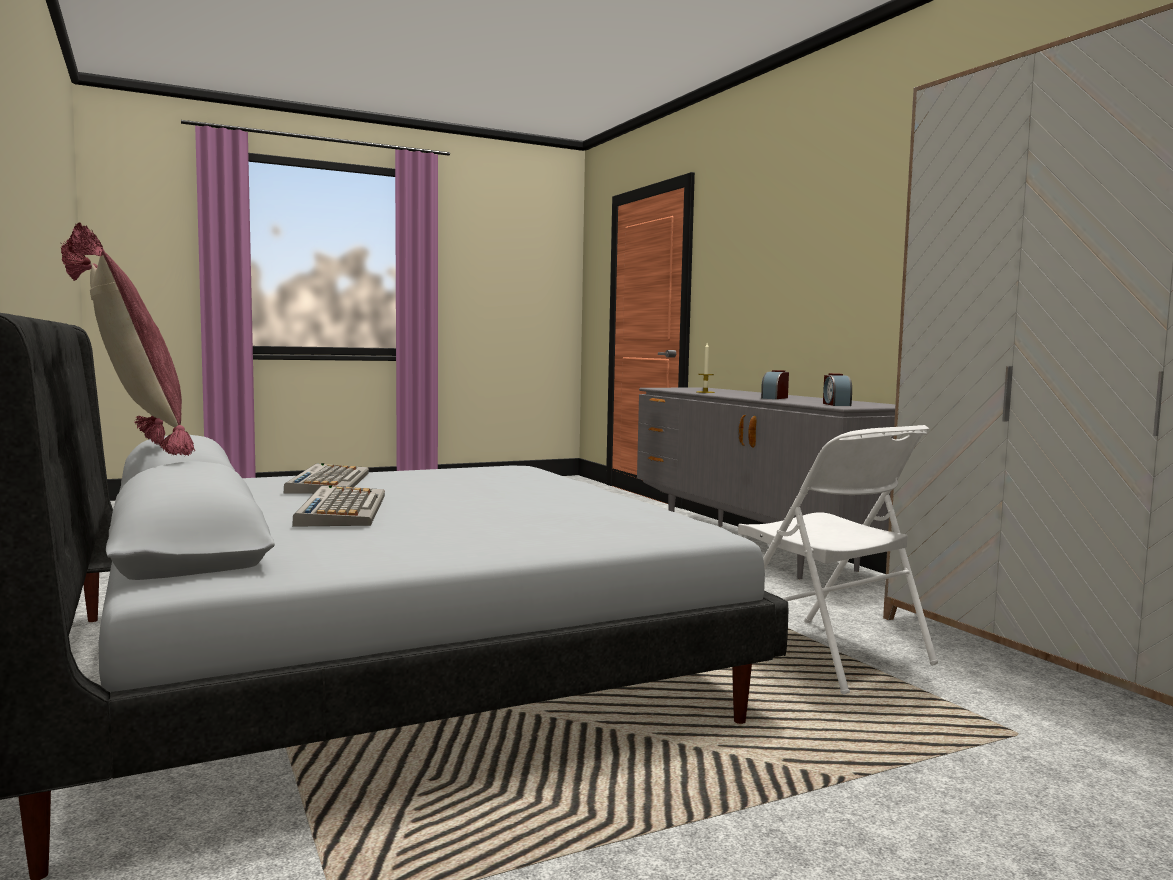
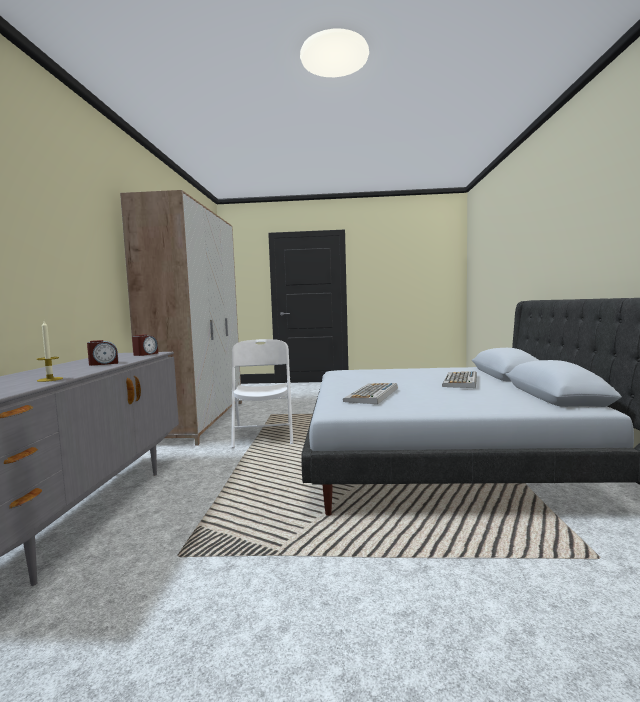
camera: 150 degrees left, 0 degrees up
red pillow [61,222,195,456] -> none
keyboard [284,463,369,494] -> keyboard moved to [343,383,398,404]

